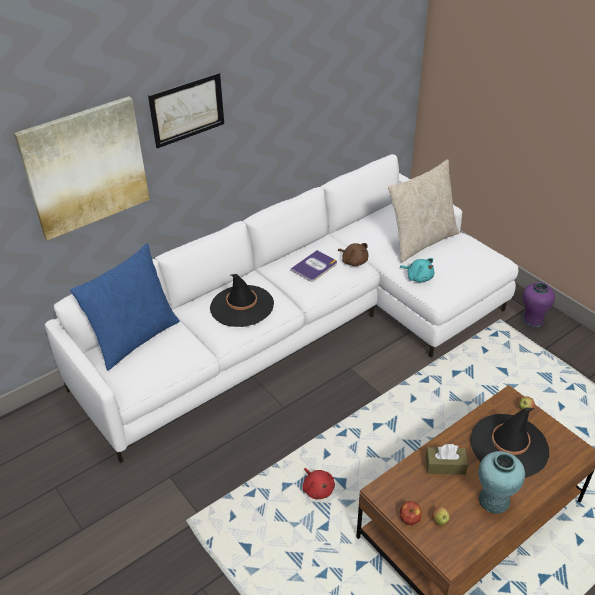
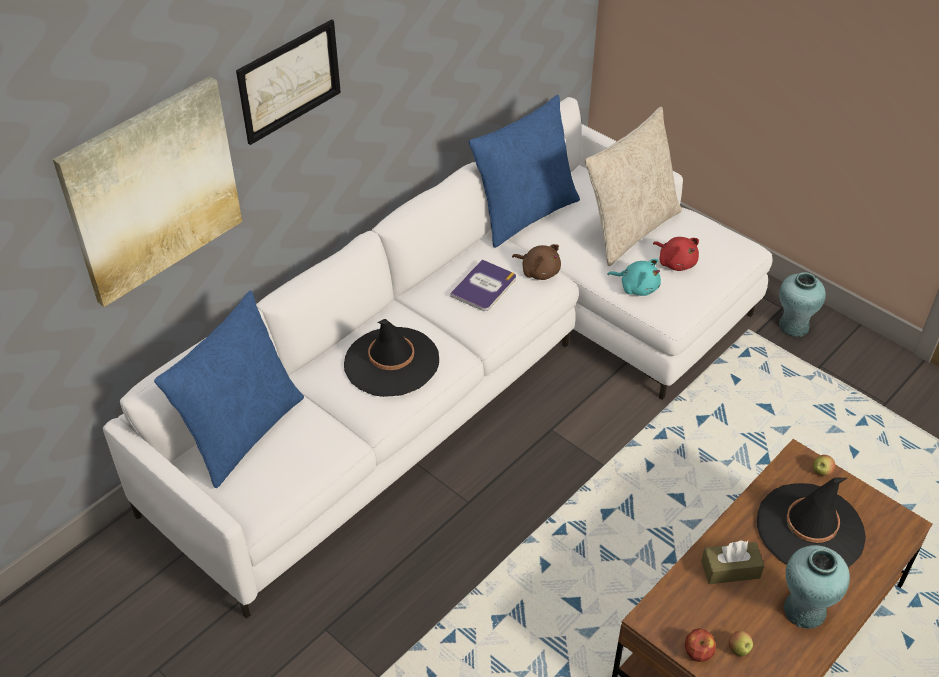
camera: 10 degrees left, 5 degrees up
red plush toy [302,468,335,500] -> red plush toy moved to [653,237,699,271]
purple vase [522,282,555,328] -> turquoise vase [779,272,826,337]
none -> blue pillow [469,95,580,248]

